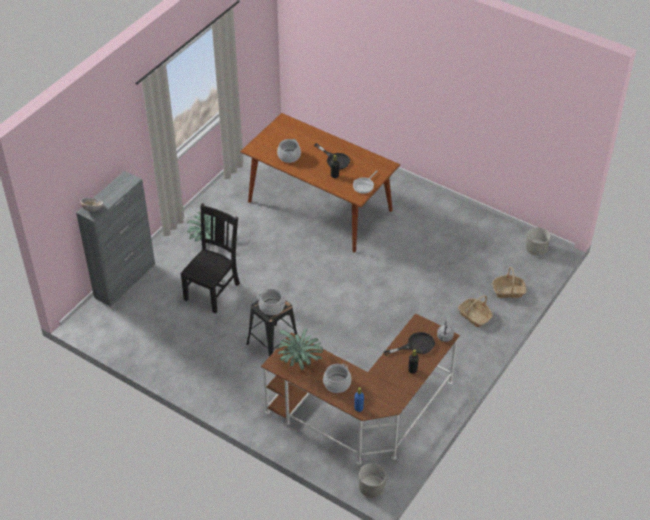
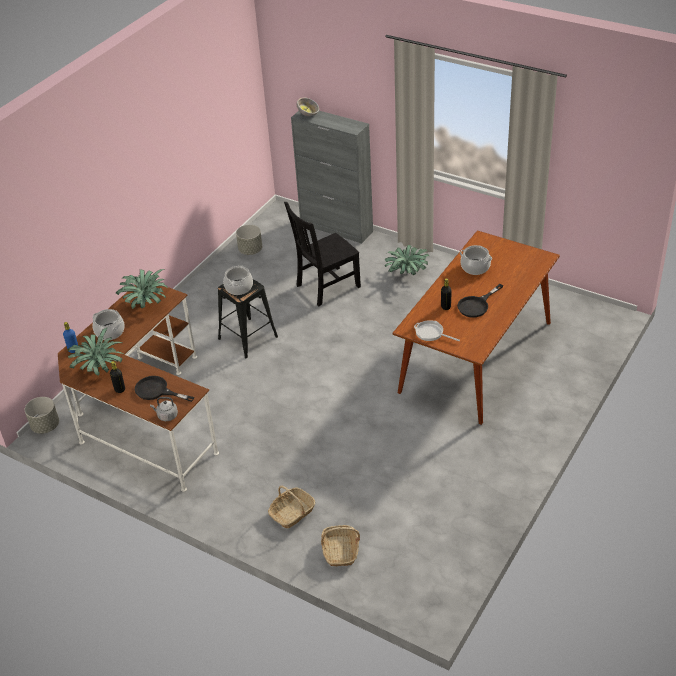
camera: 90 degrees right, 5 degrees down
black chair [180,203,240,314] -> black chair turned 120 degrees clockwise [284,202,361,306]
black frying pan [384,332,435,355] -> black frying pan turned 135 degrees clockwise [135,376,194,402]
grey planter [525,227,550,256] -> grey planter moved to [236,225,262,255]
none -> potted plant [68,328,125,376]

